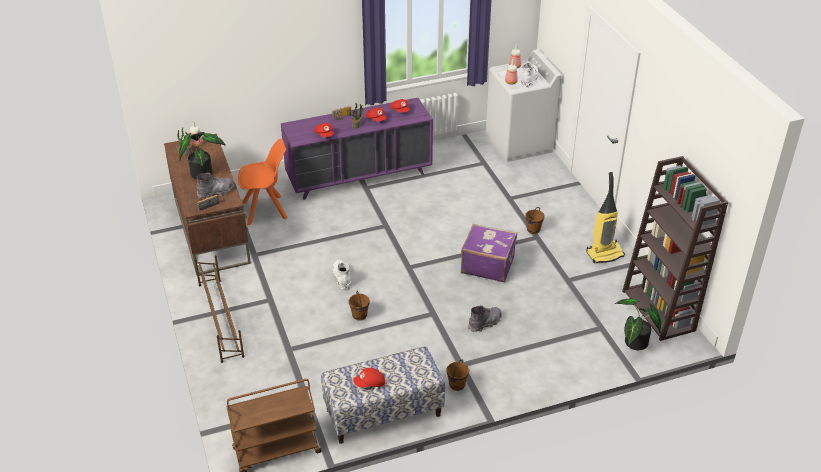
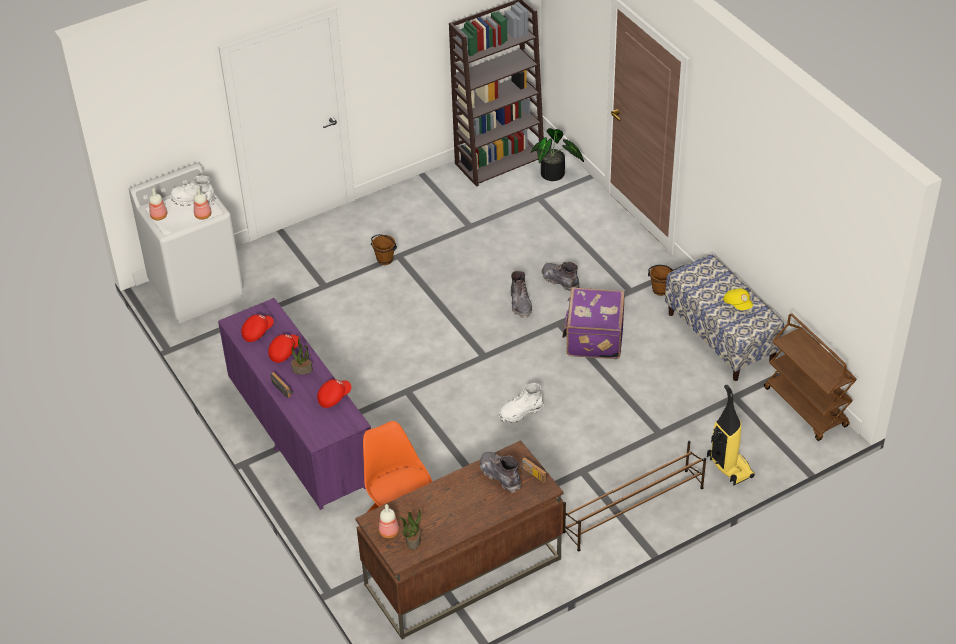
camera: 100 degrees left, 5 degrees up
potted plant [179,132,226,179] -> none
brown bucket [349,291,370,321] -> none
red cap [353,368,385,388] -> yellow cap [723,288,753,310]
purple suitcase [461,224,517,282] -> purple suitcase moved to [562,287,625,359]
vacuum cleaner [586,172,625,263] -> vacuum cleaner moved to [707,385,755,485]
none -> grey boot [511,271,532,318]

